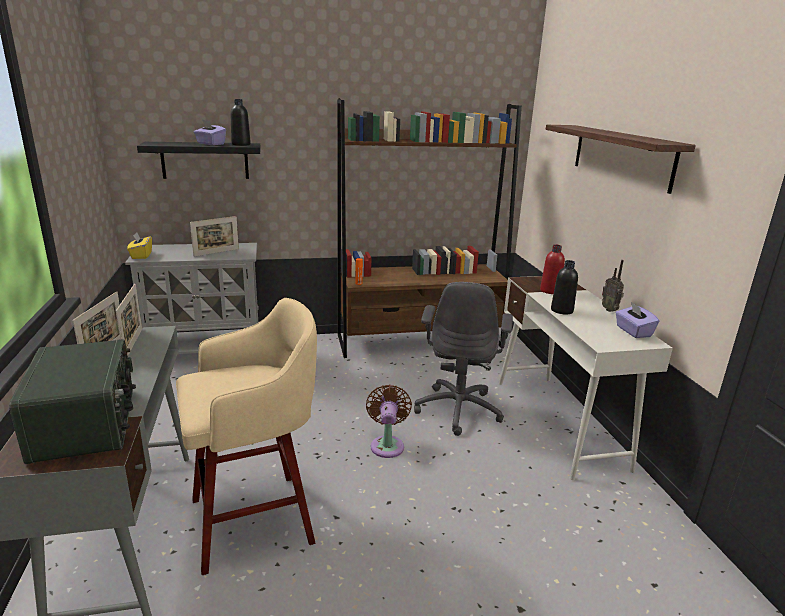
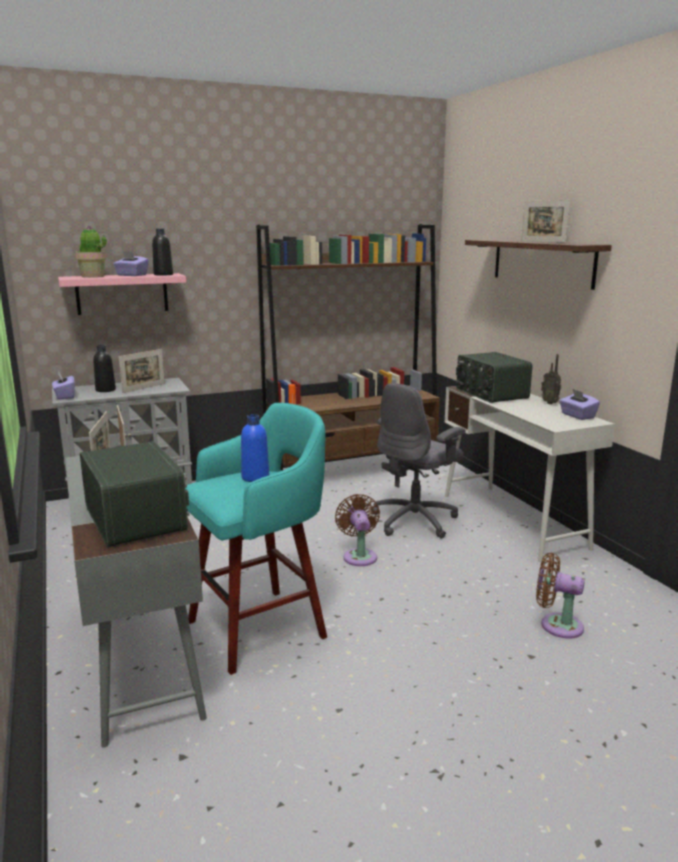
camera: 10 degrees left, 5 degrees down
yellow tissue box [127,232,152,259] -> purple tissue box [52,372,75,400]
black shelf [137,142,261,179] -> pink shelf [58,273,186,315]
beige stool [176,298,317,575] -> turquoise stool [185,403,327,675]
grey office chair [414,282,513,436] -> grey office chair turned 45 degrees clockwise [371,383,466,539]
red bottle [540,245,565,294] -> radio [456,352,532,403]
black bottle [551,260,578,314] -> black bottle moved to [93,345,116,392]
none -> potted plant [75,226,107,278]
none -> blue bottle [241,414,269,482]
none -> picture frame [522,200,570,243]
none -> brown fan [536,553,585,639]

